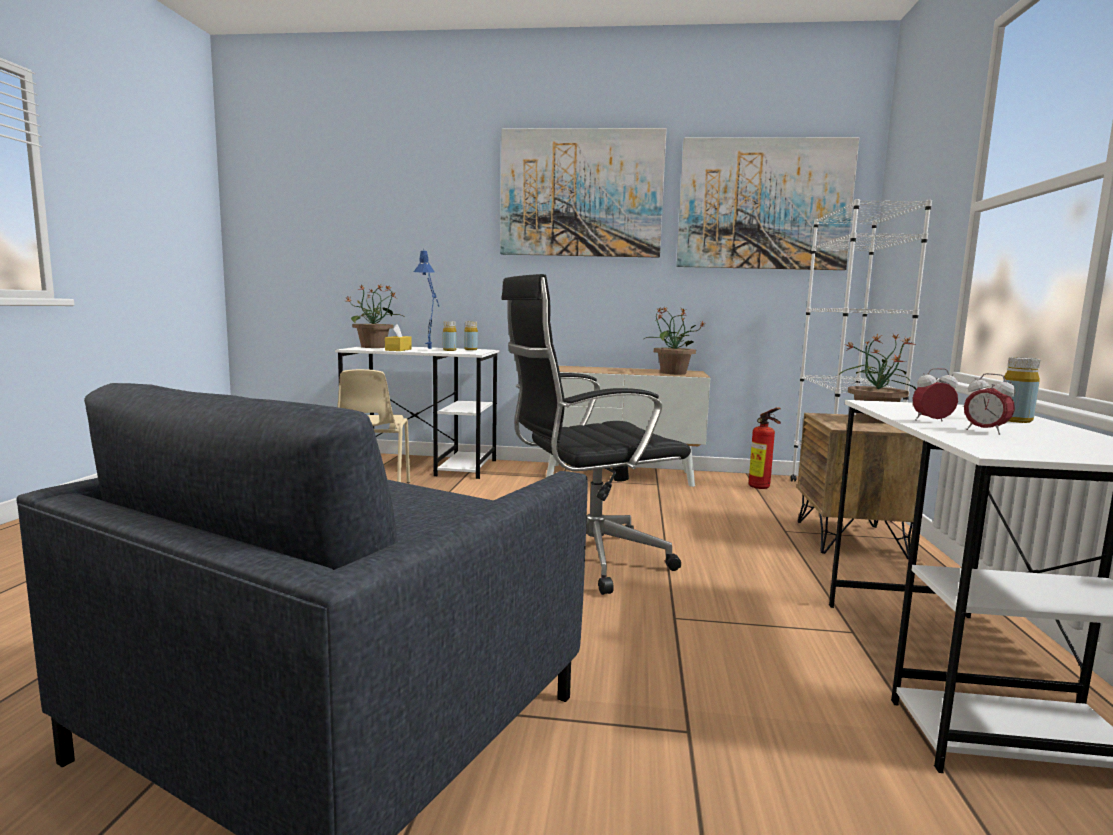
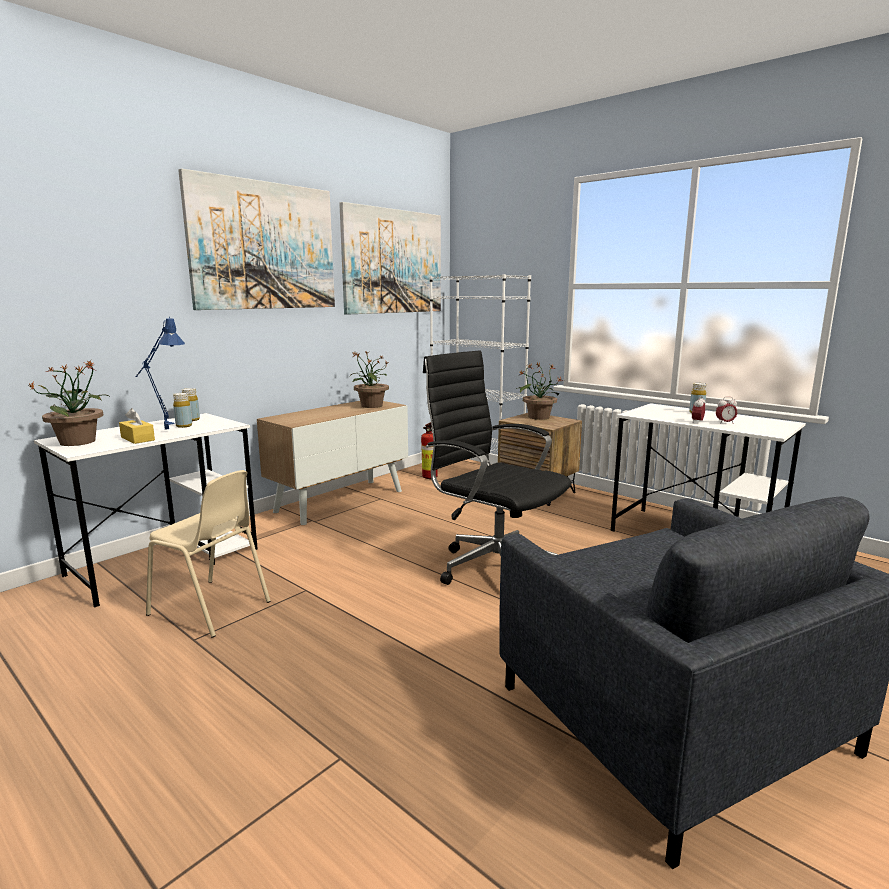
camera: 55 degrees left, 5 degrees up
black office chair [501,274,691,595] -> black office chair turned 120 degrees clockwise [423,350,572,585]

